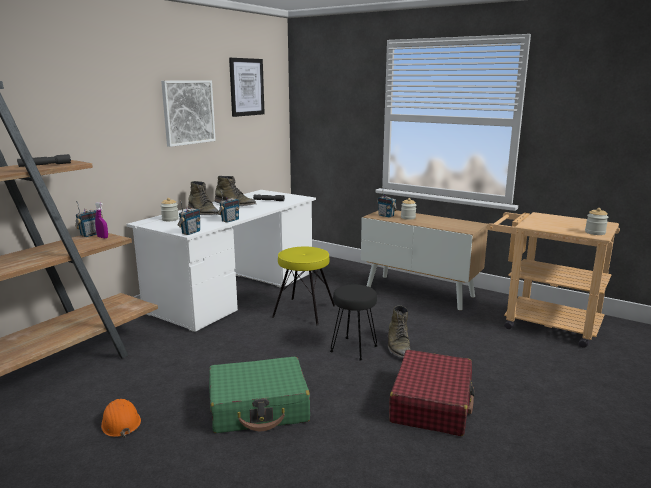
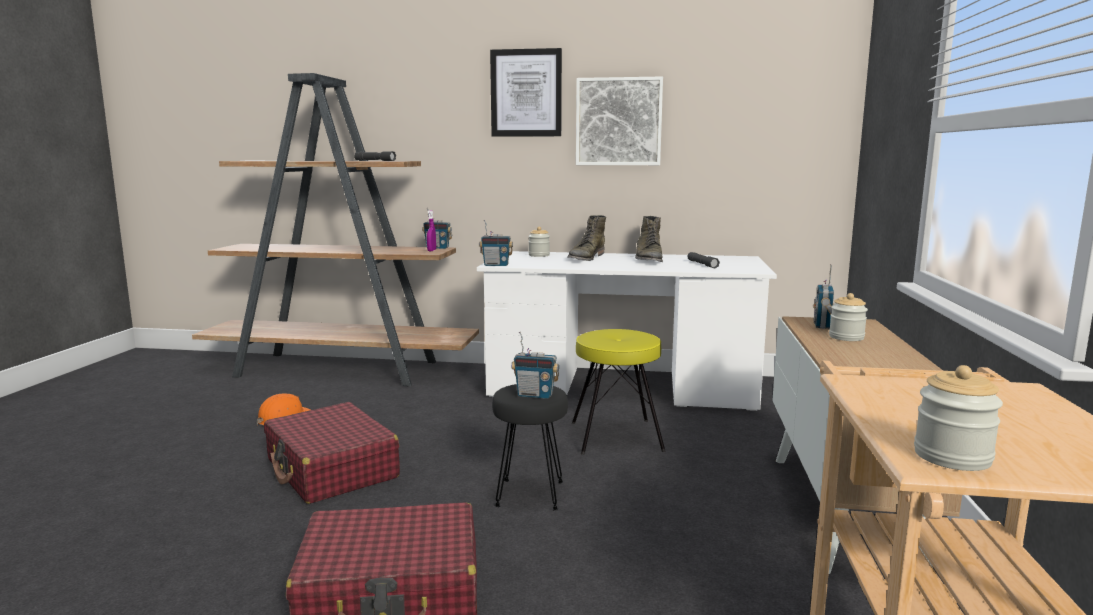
camera: 65 degrees right, 5 degrees down
green suitcase [209,357,310,433] -> red suitcase [264,402,400,504]
radio [218,190,240,223] -> radio moved to [511,332,559,399]
picture [229,58,265,117] -> picture moved to [490,48,562,137]
green boot [388,305,410,358] -> none

